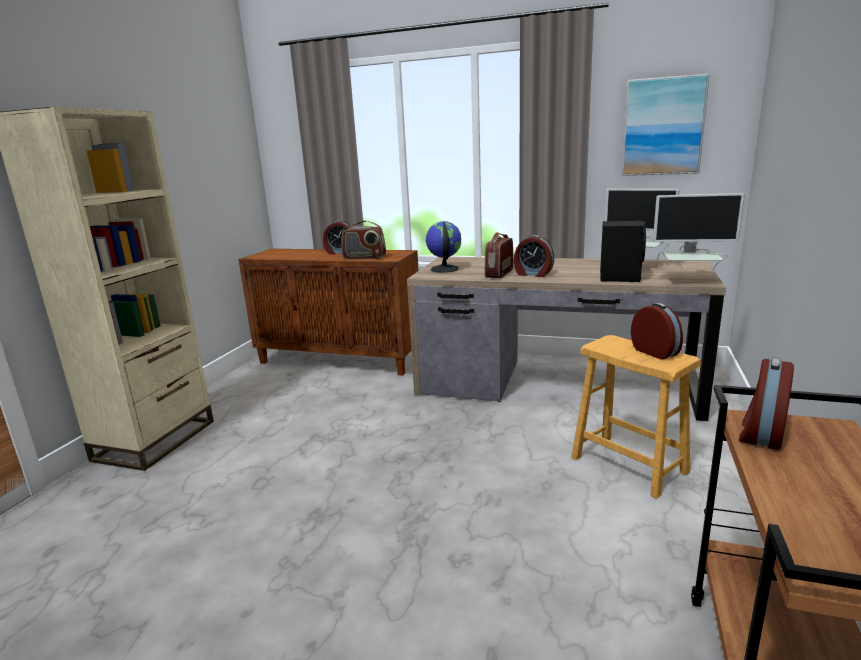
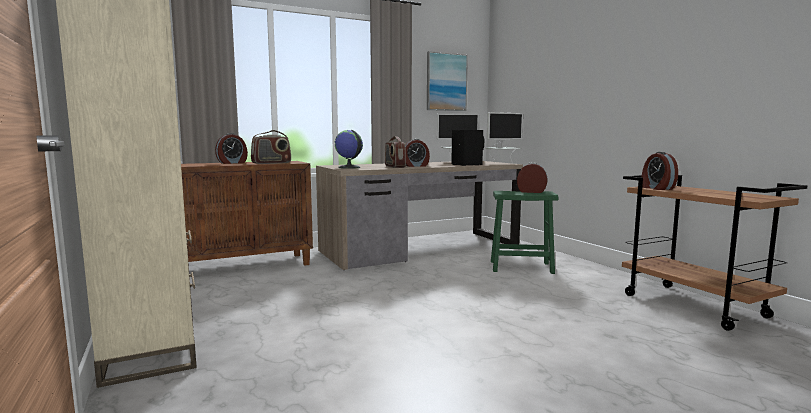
camera: 45 degrees left, 10 degrees down
brown stool [571,335,701,499] -> green stool [491,191,558,274]

